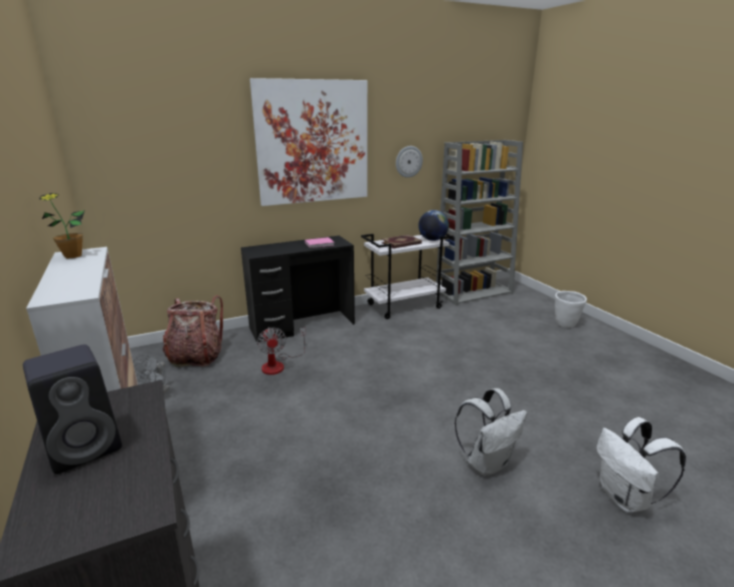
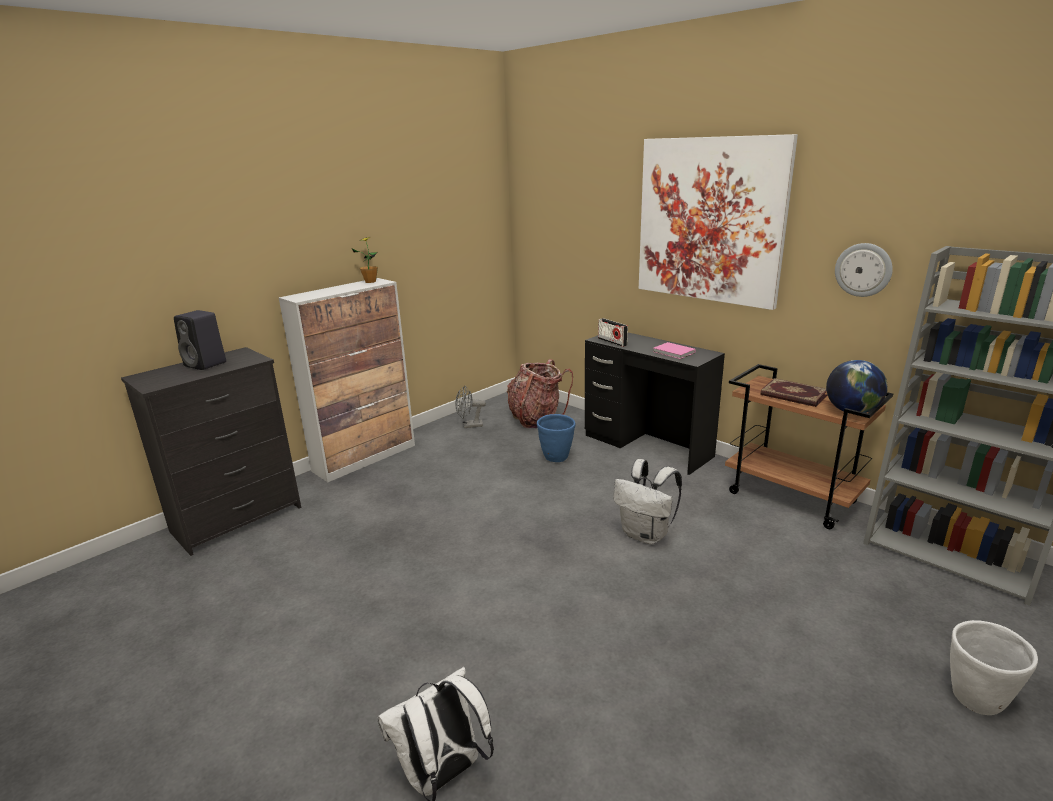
camera: 70 degrees right, 0 degrees up
fan [257,327,306,375] -> blue planter [537,414,575,462]
white cart [361,233,453,319] -> brown cart [725,364,893,529]
white backpack [455,388,527,476] -> white backpack moved to [613,459,682,545]
none -> radio [598,318,628,347]

